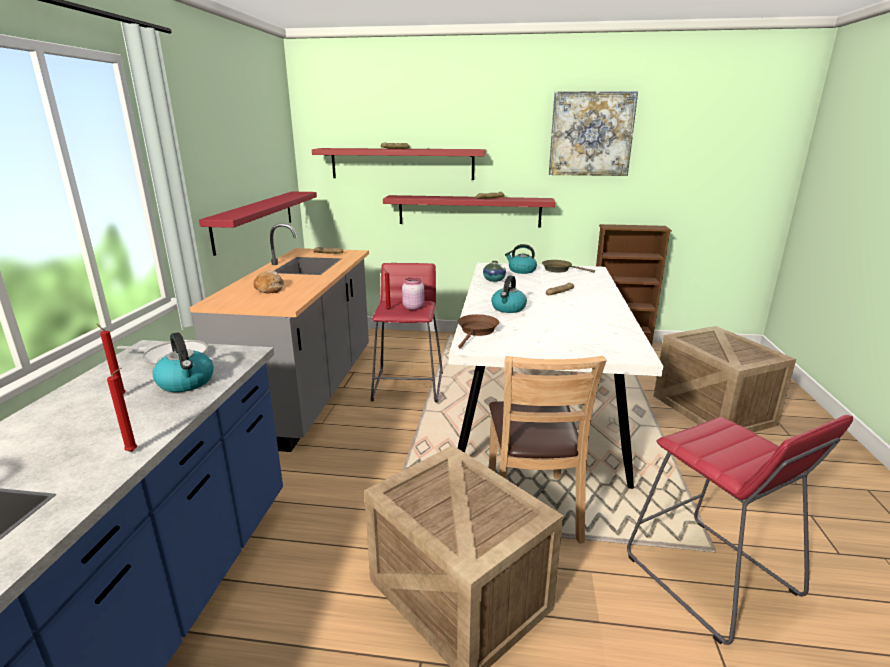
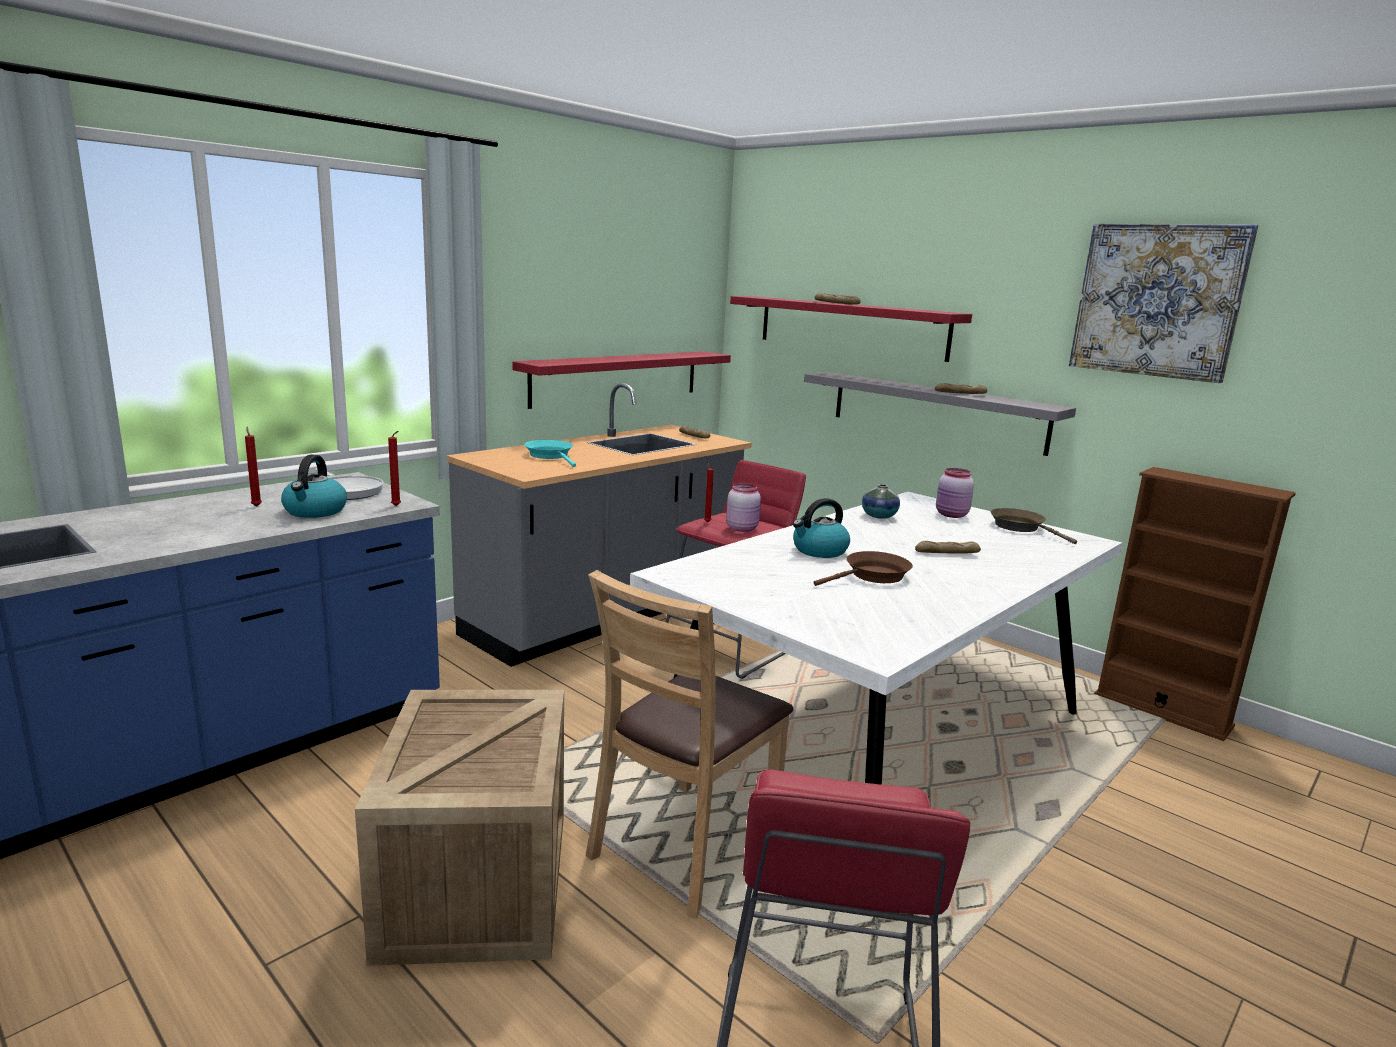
camera: 35 degrees right, 5 degrees down
red candle [107,368,137,452] -> red candle moved to [388,431,401,506]
bread [254,271,284,293] -> turquoise frying pan [524,440,576,467]
red shelf [383,195,555,228] -> grey shelf [804,372,1076,456]
brown frying pan [457,314,499,348] -> brown frying pan moved to [814,551,913,586]
kettle [505,244,537,274] -> pink jar [936,468,974,518]
crate [654,326,796,432] -> none

